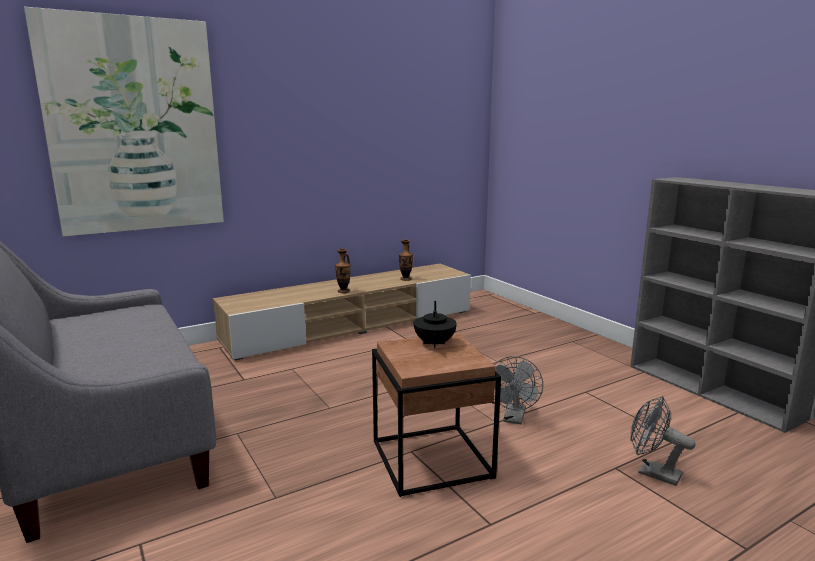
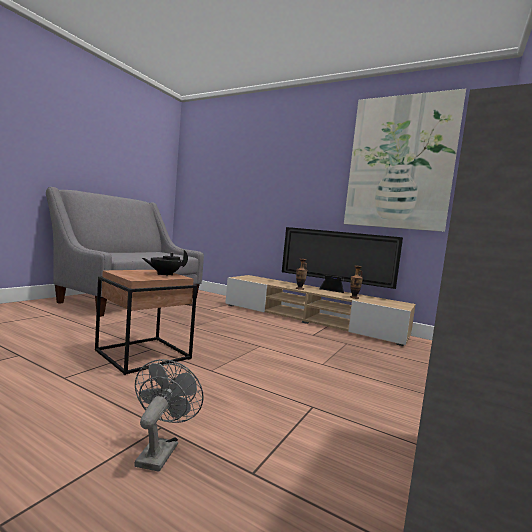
camera: 60 degrees right, 10 degrees down
picture [24,7,224,237] -> picture moved to [344,88,466,232]
grey fan [494,356,543,424] -> none
none -> television [282,227,403,293]

